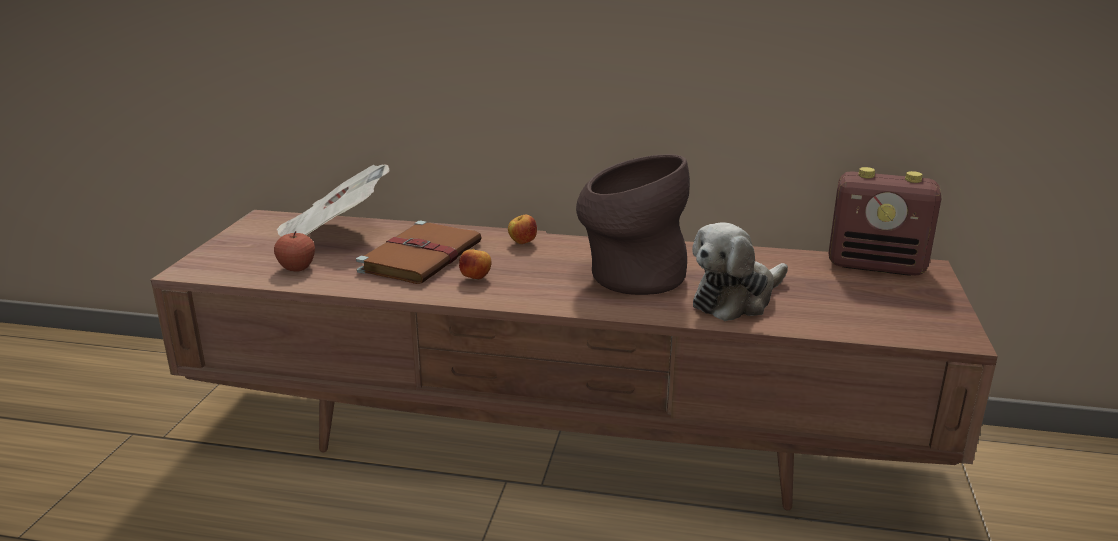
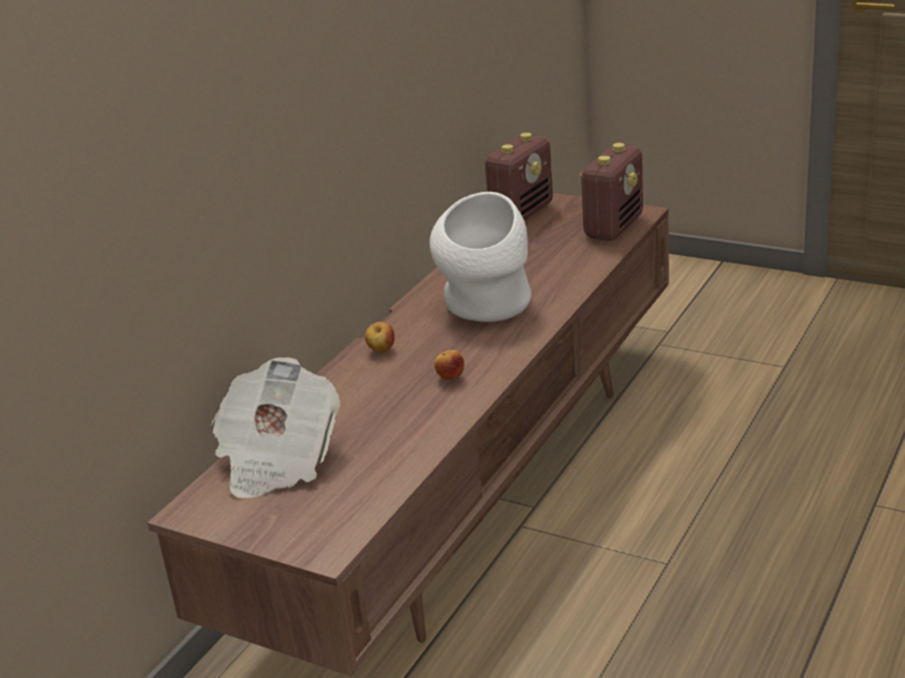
camera: 70 degrees left, 5 degrees up
apple [274,231,315,272] -> none
brown book [356,221,482,284] -> none
brown vase [576,154,690,295] -> white vase [429,192,531,322]
plush toy [692,222,788,321] -> none
none -> radio [579,143,643,241]

